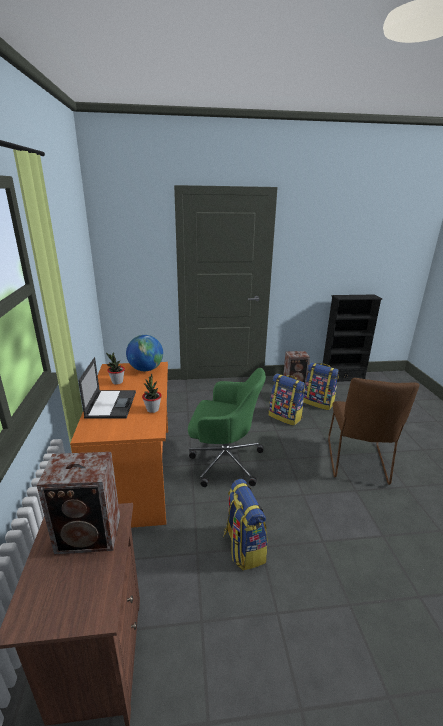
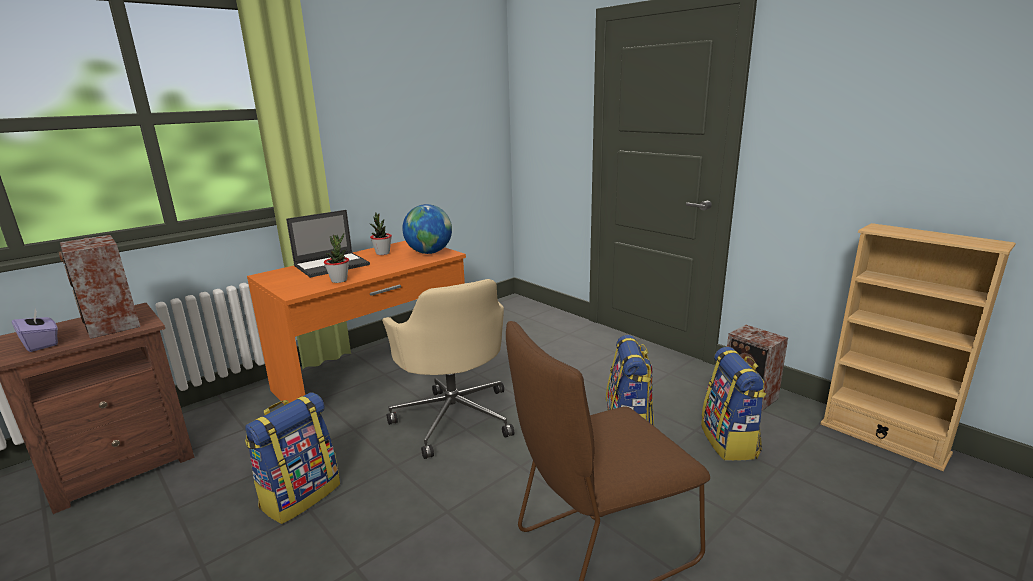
camera: 55 degrees right, 5 degrees down
green office chair [188,368,266,487] -> beige office chair [382,279,514,459]
black bookcase [322,294,382,382] -> beige bookcase [820,223,1016,471]
none -> purple tissue box [12,309,58,352]

